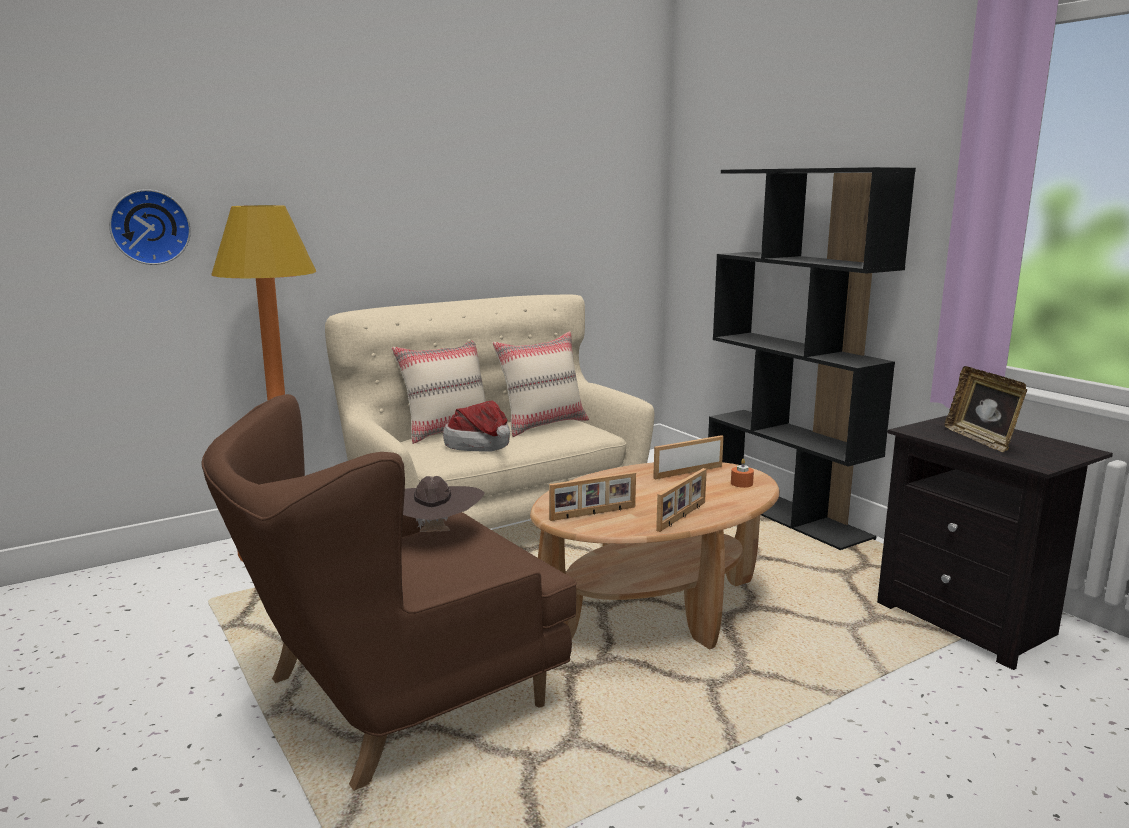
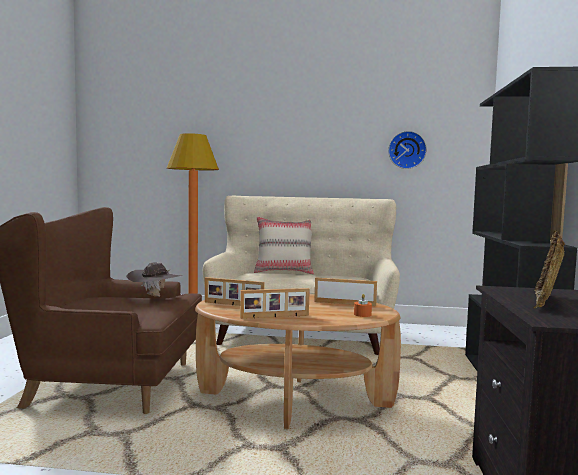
camera: 40 degrees right, 10 degrees down
wall clock [109,189,191,265] -> wall clock moved to [388,131,427,169]
hat [443,400,510,451] -> none
beige pillow [492,331,589,437] -> none

